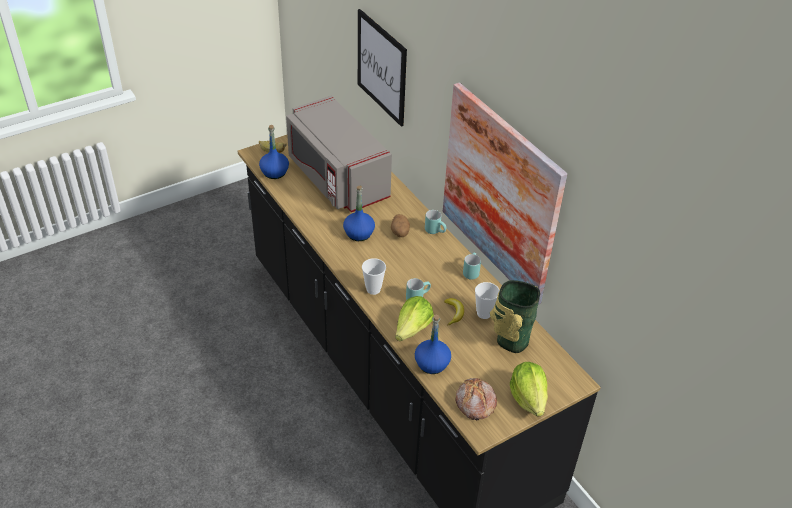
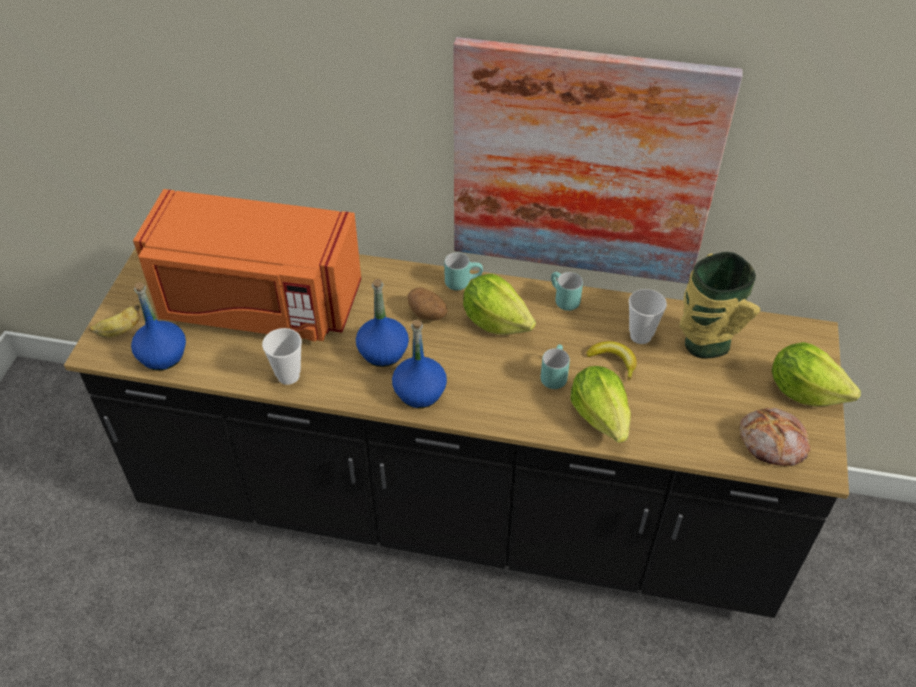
camera: 45 degrees left, 5 degrees up
grey microwave [286,96,392,212] -> orange microwave [133,189,361,341]
picture [358,9,407,127] -> none
cup [362,258,386,295] -> cup moved to [262,328,302,385]
blue bottle [415,315,451,374] -> blue bottle moved to [392,320,447,408]
none -> lettuce [463,274,536,335]

